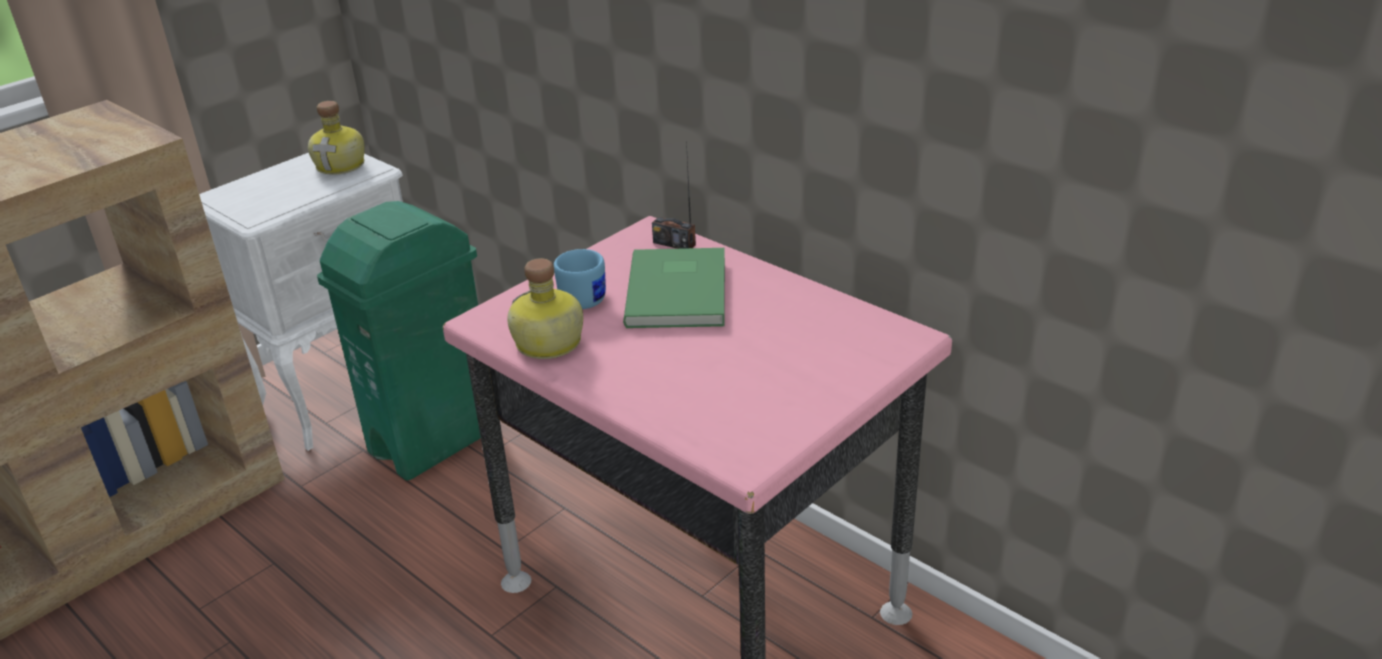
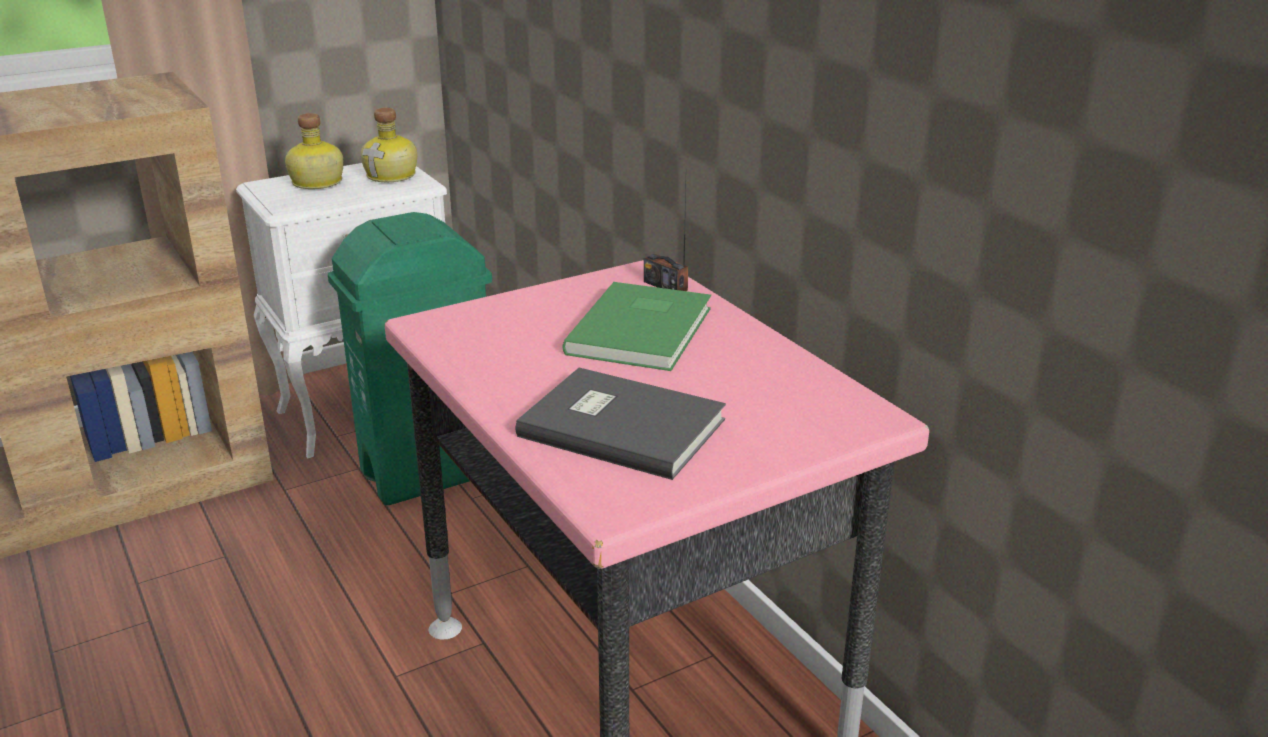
camera: 15 degrees right, 5 degrees down
bottle [507,258,583,359] -> bottle moved to [285,113,344,189]
blue mug [554,249,606,309] -> none
none -> grey book [515,368,726,480]

